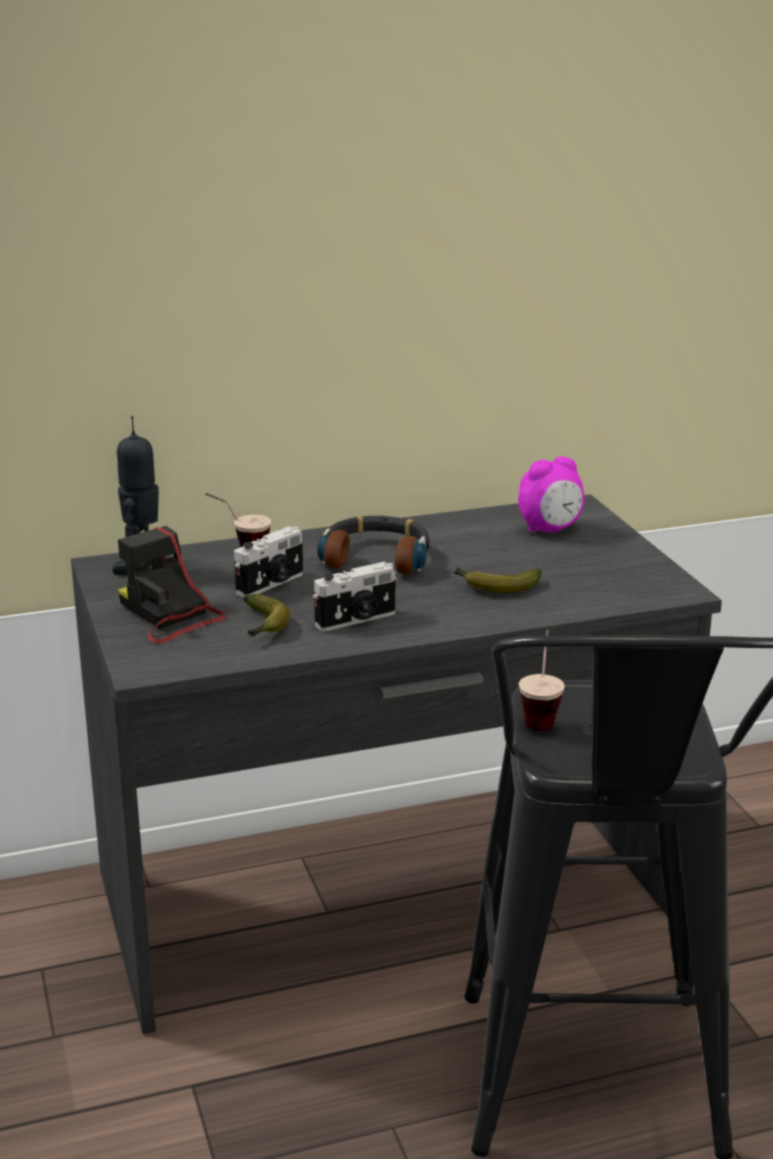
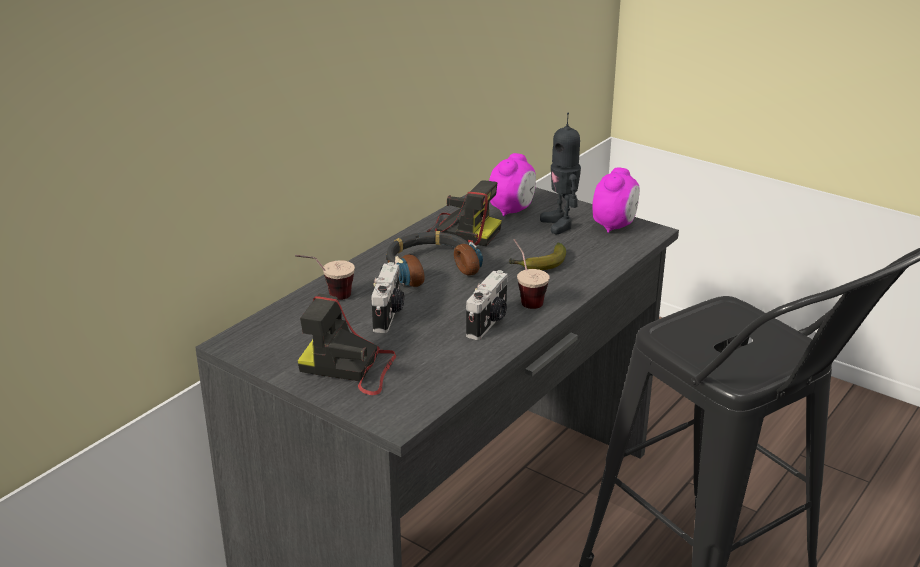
camera: 35 degrees left, 5 degrees up
toy robot [112,416,159,575] -> toy robot moved to [540,113,581,234]
banana [244,594,290,637] -> none
cup [519,630,565,731] -> cup moved to [513,239,550,309]
none -> camera [427,181,502,246]
none -> alarm clock [592,167,640,233]

